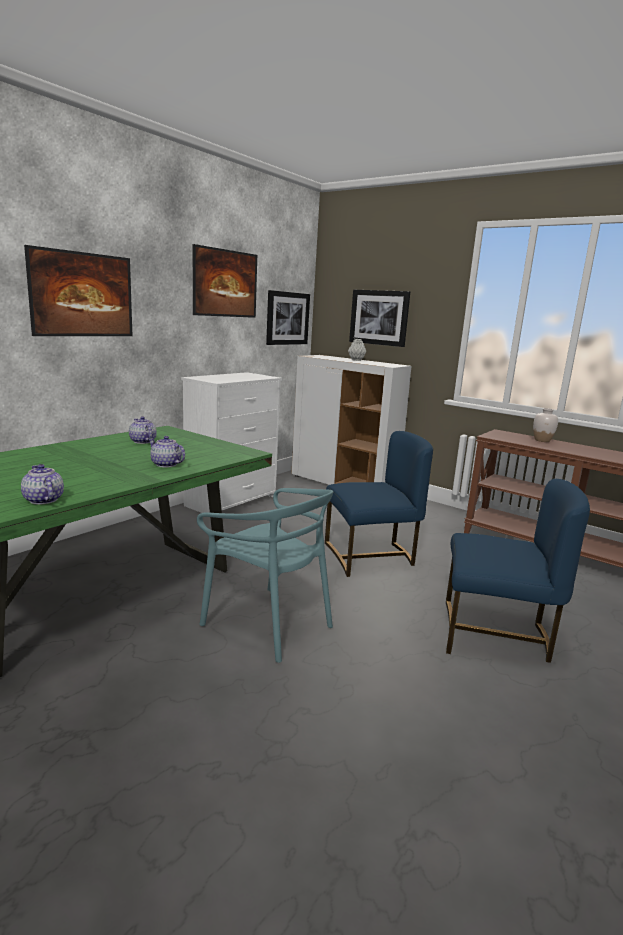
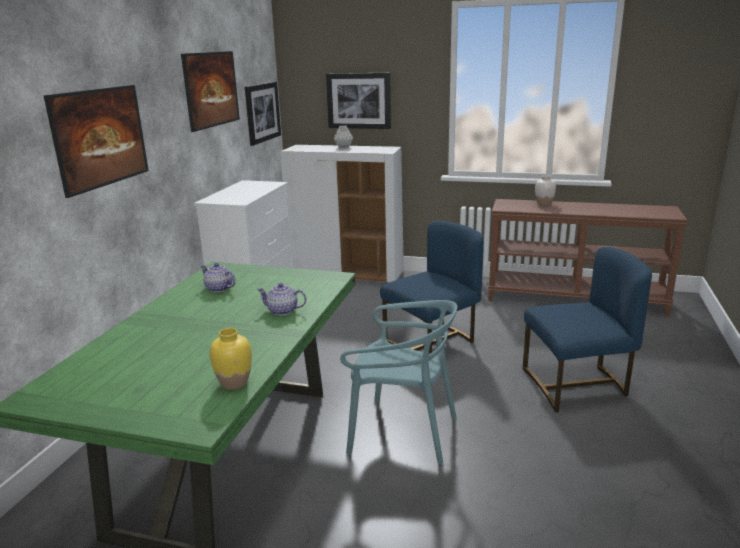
camera: 20 degrees left, 5 degrees up
teapot [21,464,64,504] -> yellow vase [210,328,252,390]

